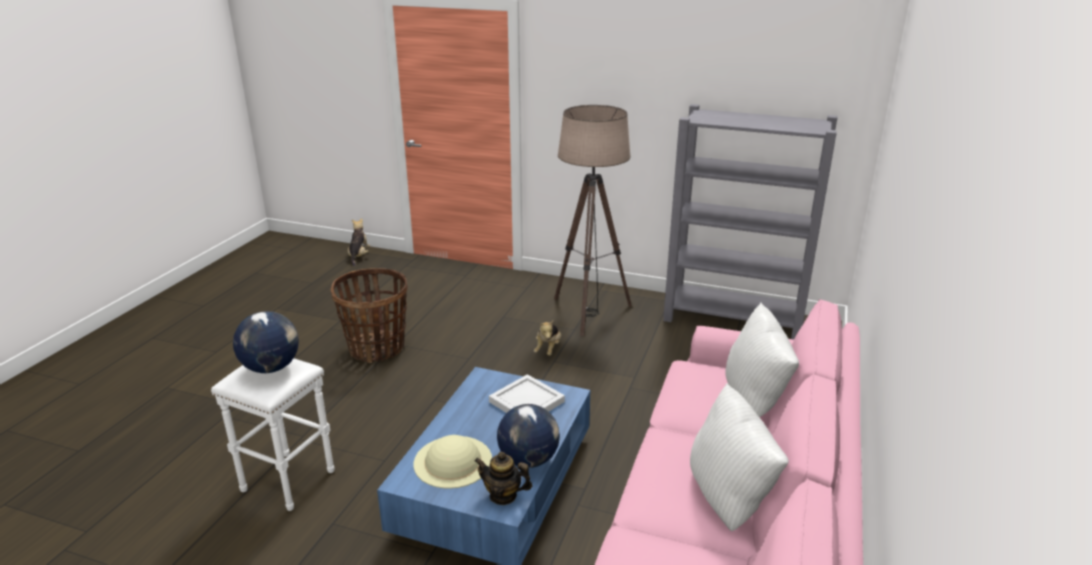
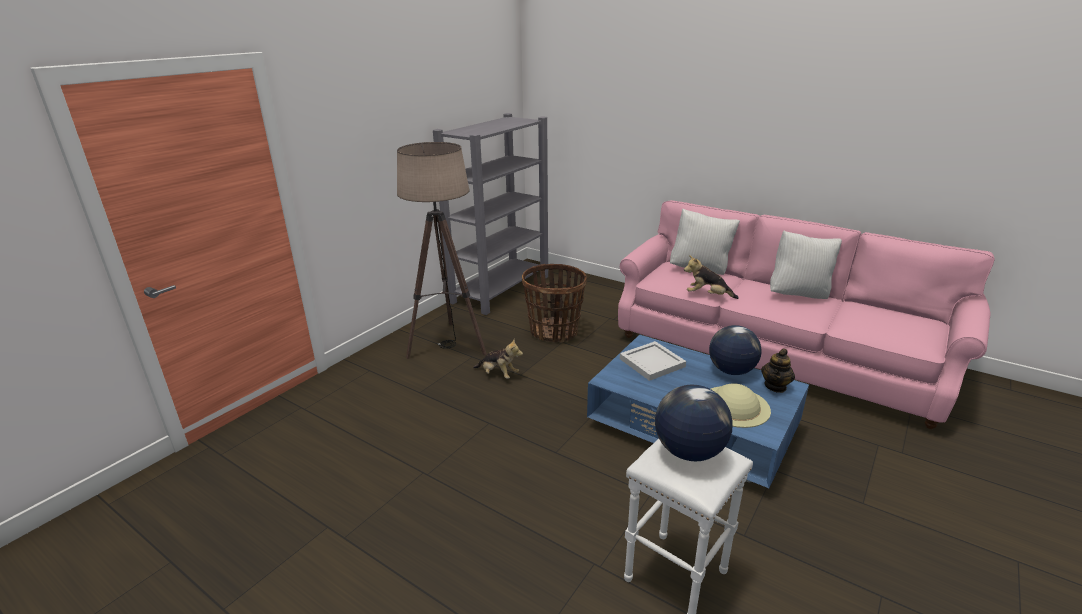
camera: 75 degrees left, 0 degrees up
basket [331,268,407,363] -> basket moved to [522,264,587,343]
plush toy [348,218,370,267] -> plush toy moved to [684,255,739,299]

